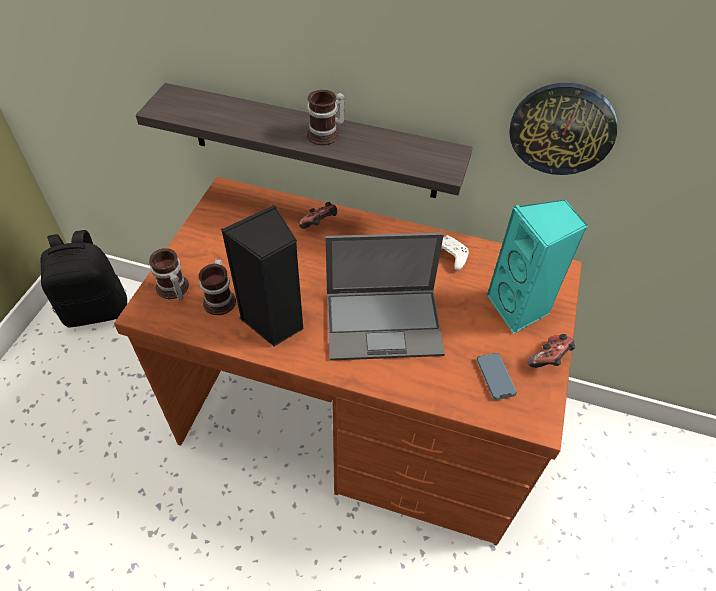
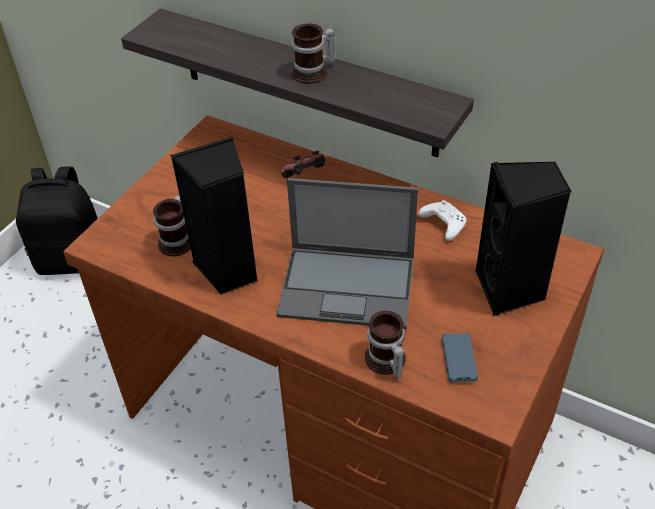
camera: 15 degrees right, 5 degrees down
mug [149,248,189,300] -> mug moved to [365,311,406,379]
turquoise speaker [487,200,588,334] -> black speaker [476,161,571,316]
wall clock [509,83,617,175] -> none
game controller [528,334,575,368] -> none

